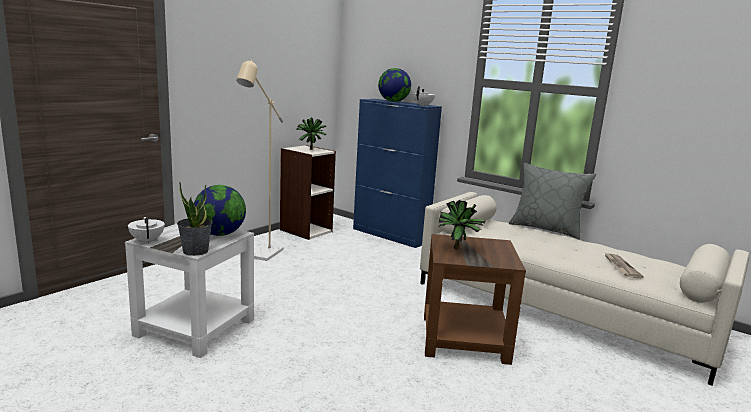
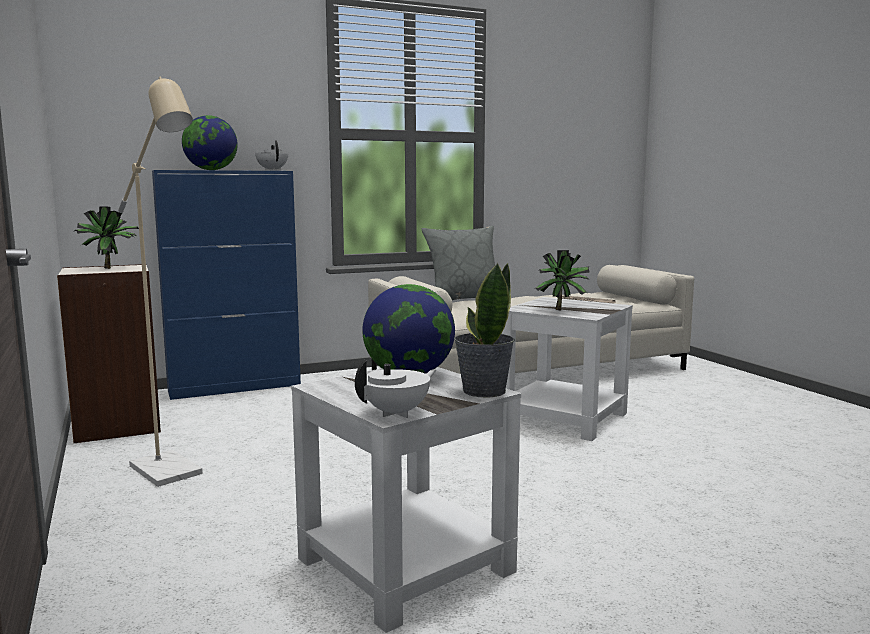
camera: 60 degrees left, 5 degrees down
white teapot [128,217,165,244] -> white teapot turned 135 degrees clockwise [355,360,437,418]
brown side table [424,234,526,365] -> white side table [501,297,633,441]

